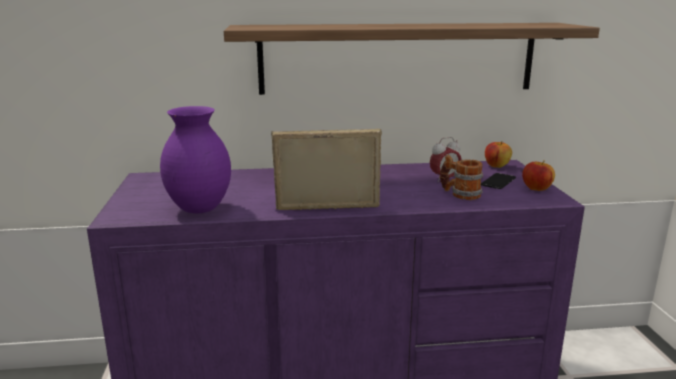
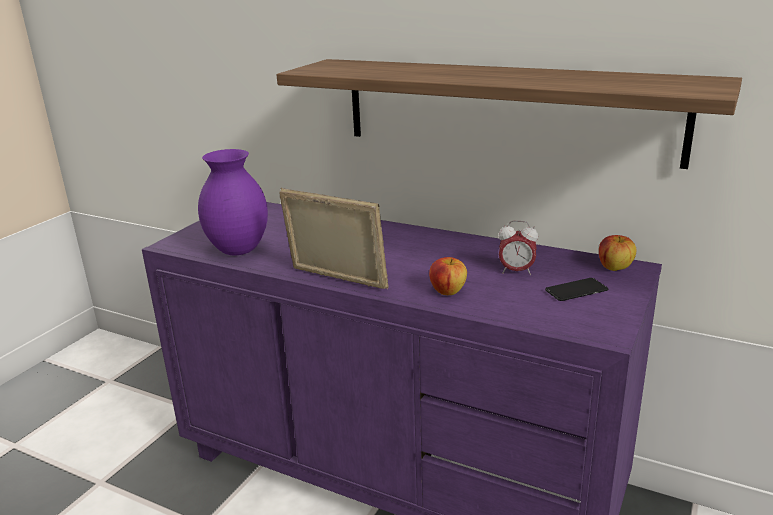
camera: 35 degrees right, 5 degrees up
mug [440,155,483,200] -> none
apple [522,160,555,191] -> apple moved to [429,257,467,295]

